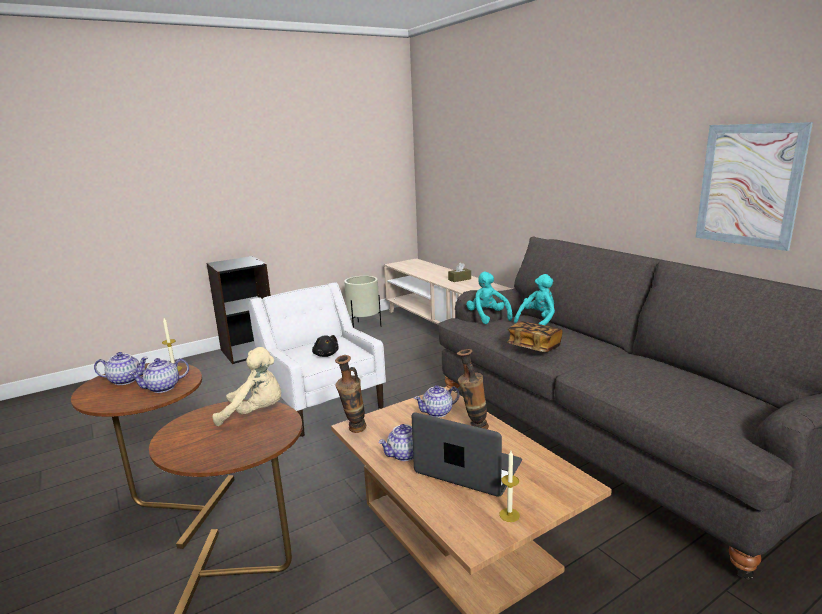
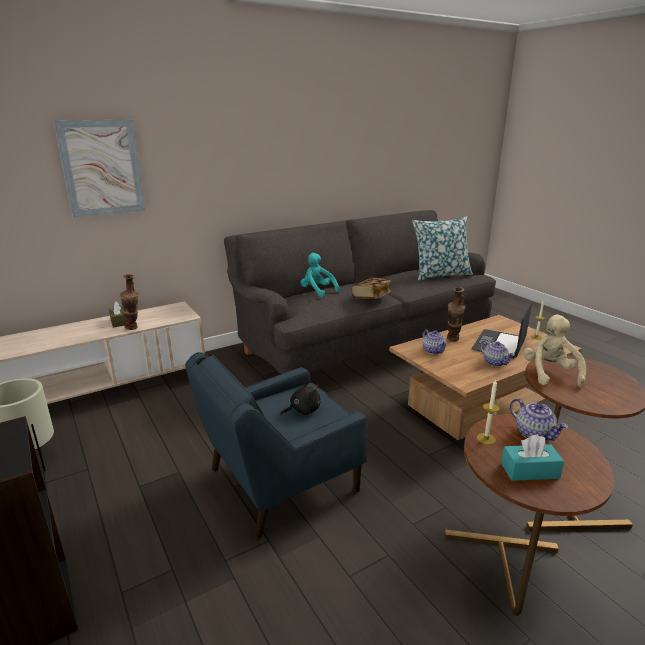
camera: 90 degrees left, 5 degrees up
teapot [94,352,149,385] -> turquoise tissue box [501,434,564,481]
white armchair [248,282,386,437] -> blue armchair [185,352,368,539]
vase [335,355,366,433] -> vase moved to [120,274,139,330]
turquoise plush toy [466,272,513,324] -> none
picture [695,122,813,251] -> picture moved to [54,120,145,217]
none -> pillow [412,216,473,280]

